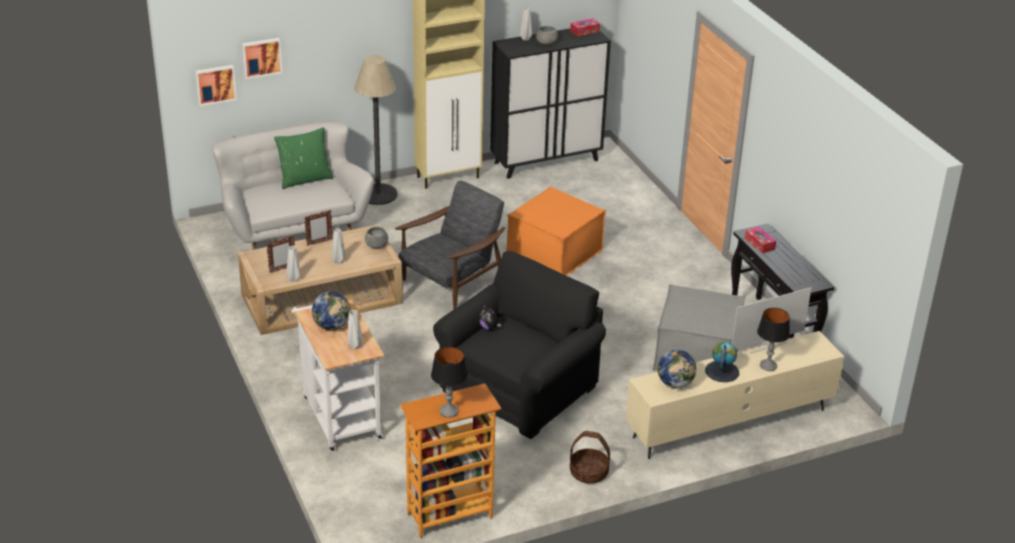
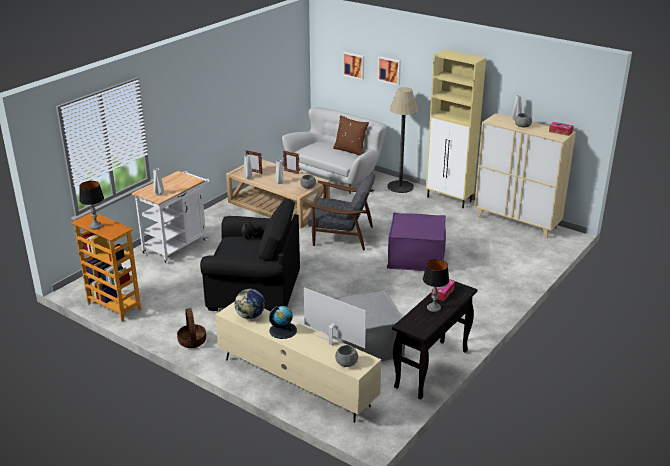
camera: 60 degrees right, 5 degrees down
picture [195,65,237,106] -> picture moved to [378,56,401,85]
green pillow [274,127,333,189] -> brown pillow [333,115,369,156]
globe [312,292,351,330] -> none
black cabinet [490,29,611,179] -> beige cabinet [474,113,576,239]
orange ottoman [506,186,606,276] -> purple ottoman [387,212,446,271]
table lamp [757,308,790,371] -> table lamp moved to [423,259,449,312]
none -> grey bowl [335,345,358,367]

